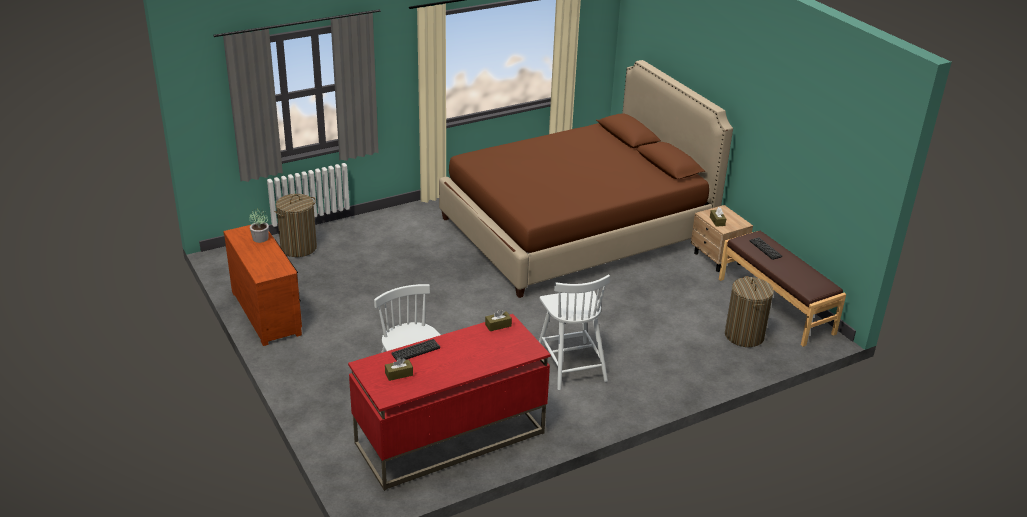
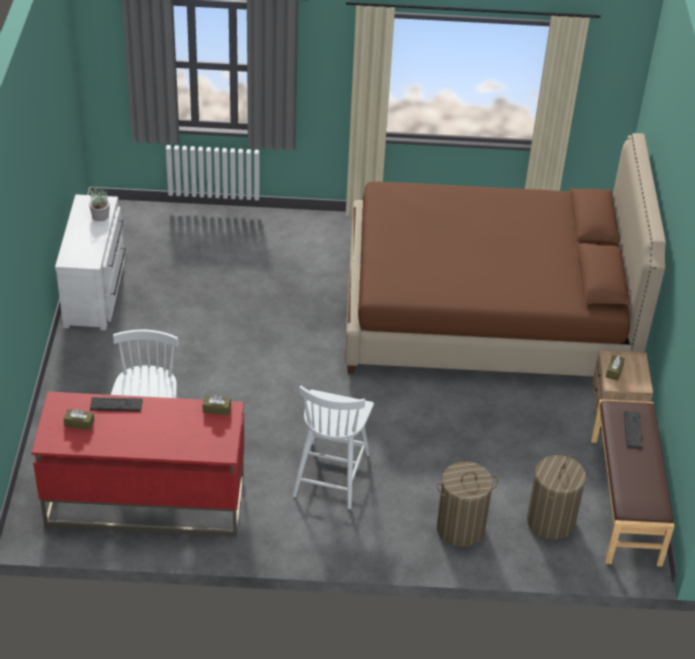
camera: 30 degrees right, 10 degrees up
brown dresser [223,225,302,346] -> white dresser [55,194,126,330]
laundry basket [274,194,317,257] -> laundry basket moved to [436,462,498,546]

